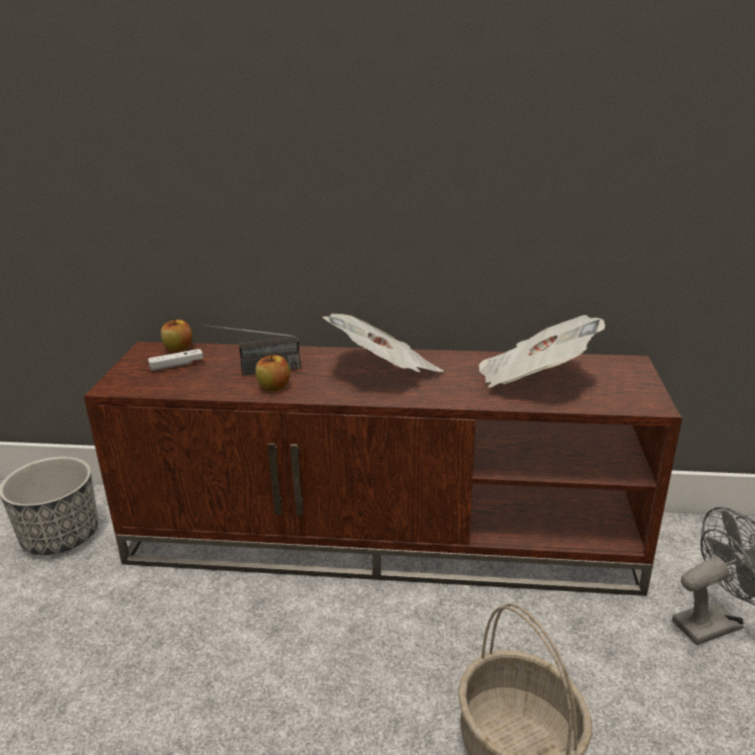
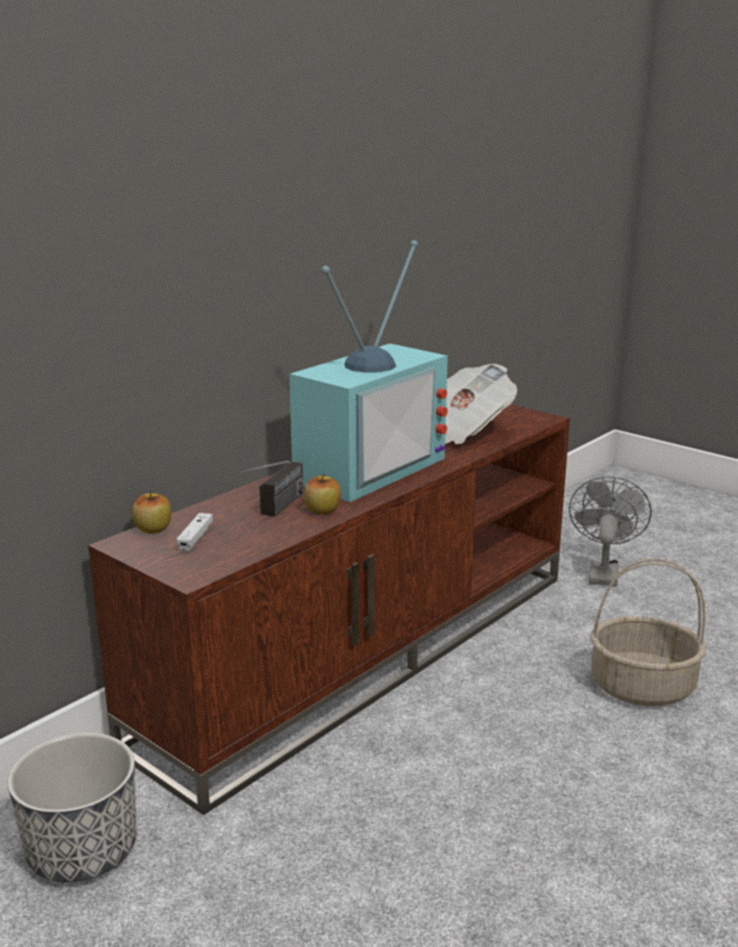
camera: 55 degrees left, 5 degrees down
newspaper [322,314,444,372] -> television [289,240,448,503]

